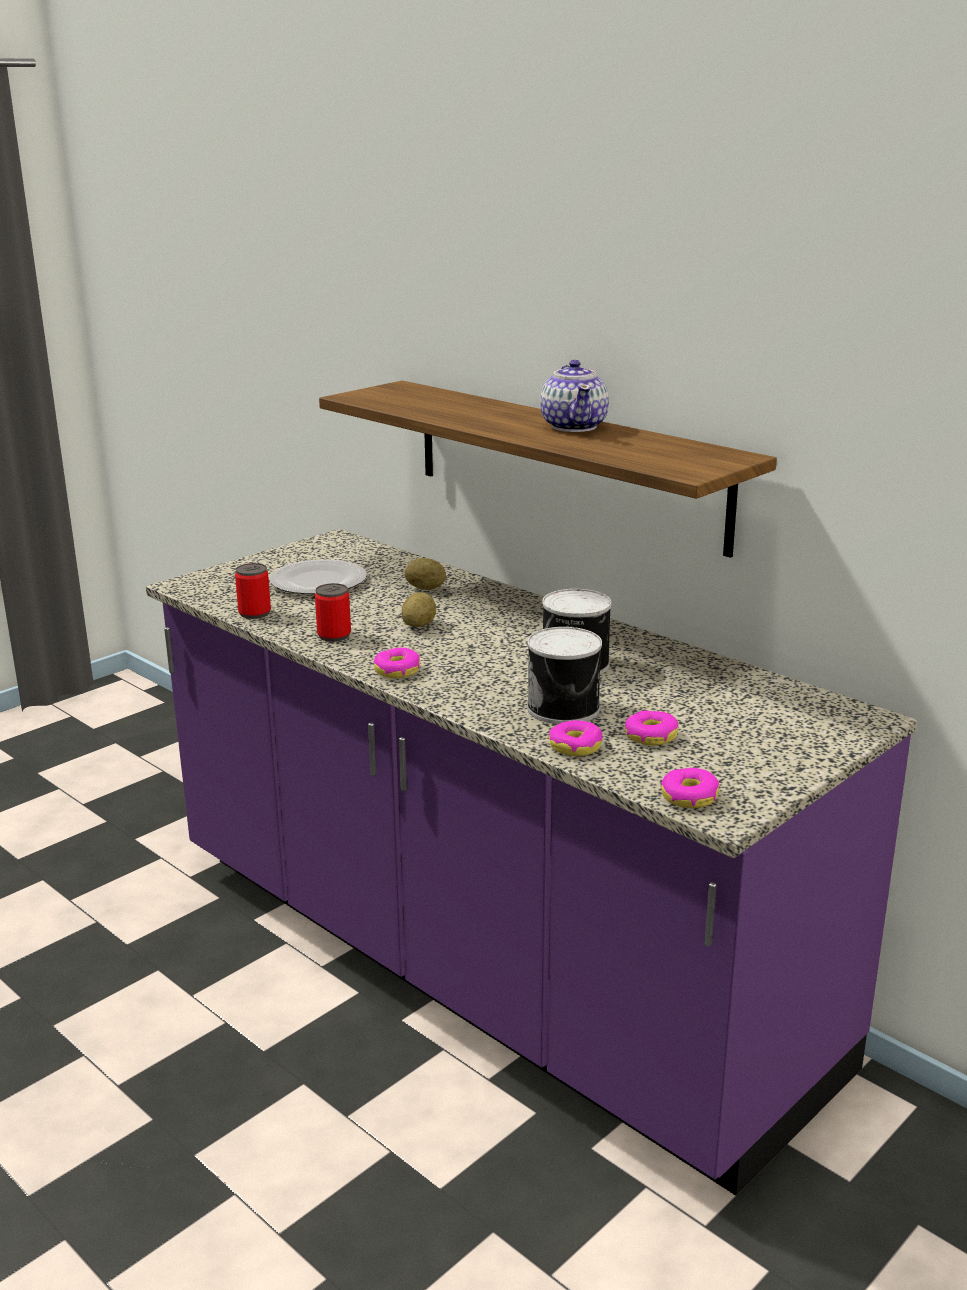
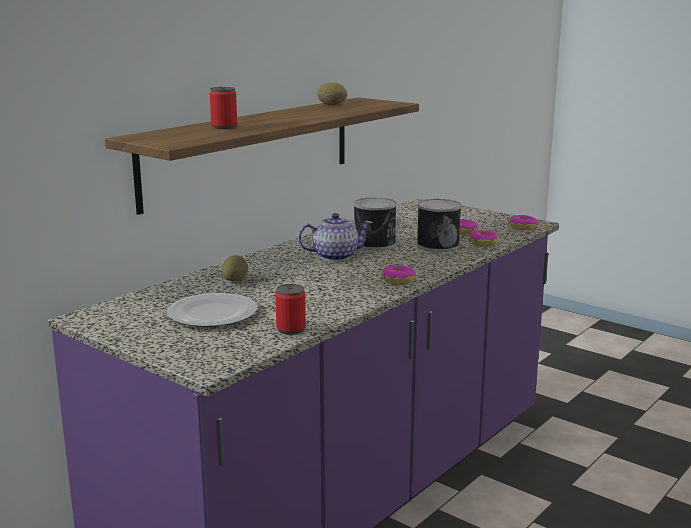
camera: 95 degrees left, 5 degrees down
can [315,583,351,642] -> can moved to [210,86,237,129]
potato [402,592,436,627] -> potato moved to [317,82,347,105]
teapot [540,360,609,432] -> teapot moved to [298,213,373,261]

